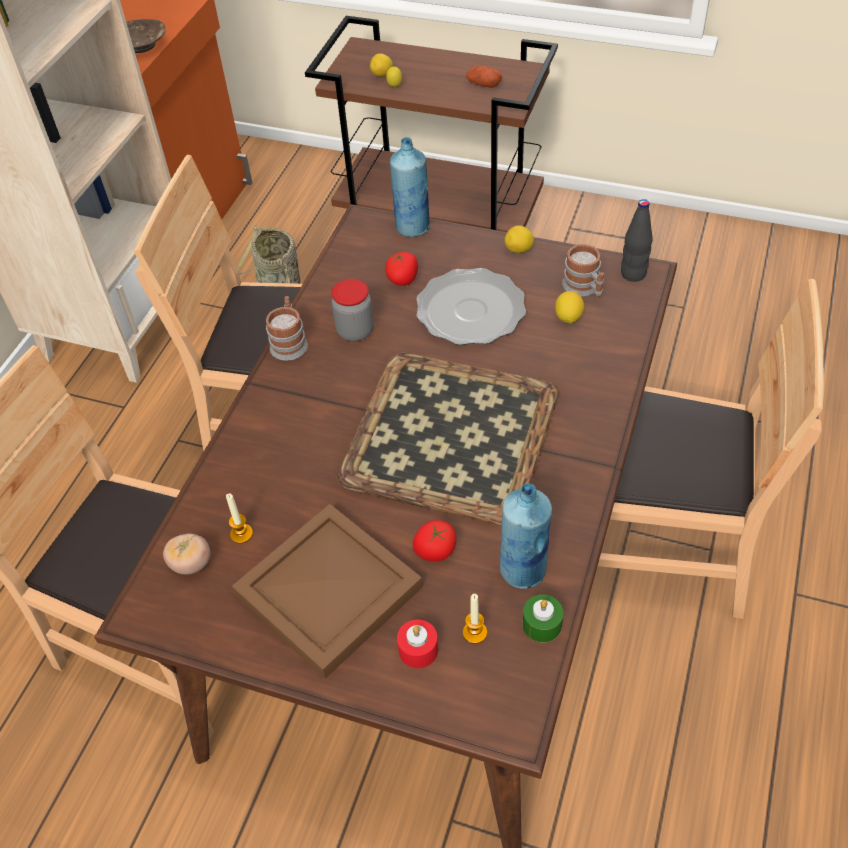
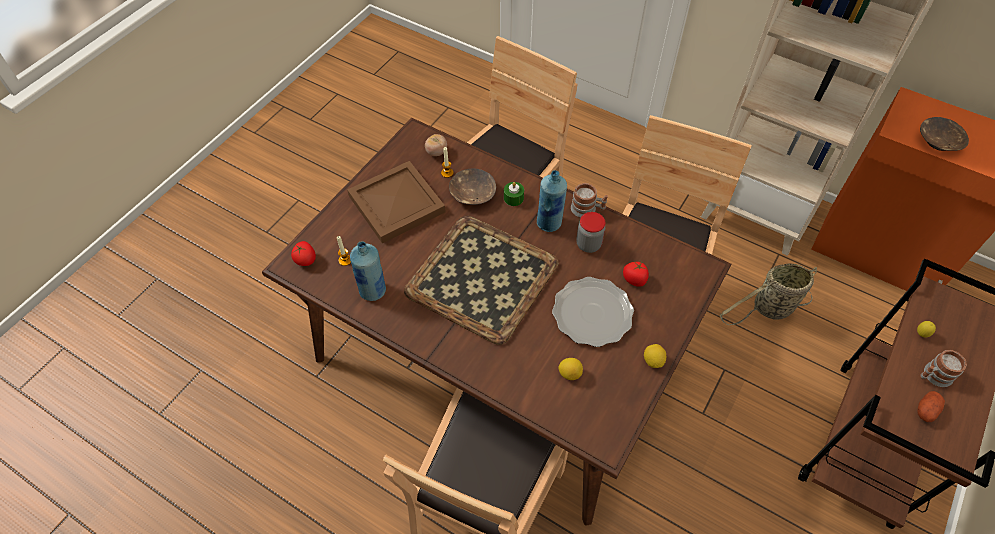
camera: 100 degrees right, 5 degrees up
lemon [370,53,393,77] -> none
blue bottle [390,137,430,237] -> blue bottle moved to [537,170,567,232]
red candle [397,620,438,668] -> none
tomato [413,520,456,562] -> tomato moved to [291,241,316,266]
green candle [523,594,563,643] -> green candle moved to [504,182,524,206]
mug [562,244,604,298] -> mug moved to [920,350,967,387]
black bottle [621,199,652,282] -> none
none -> brown bowl [449,168,496,205]

